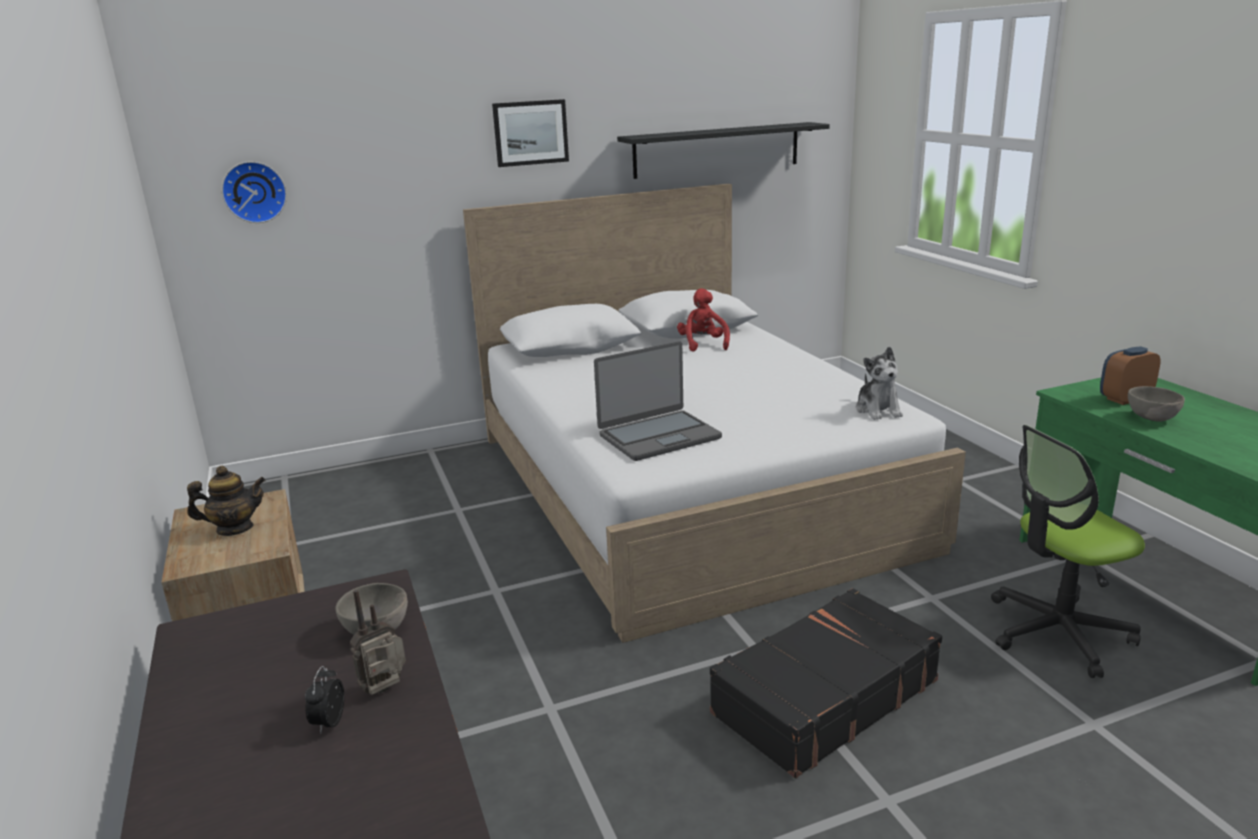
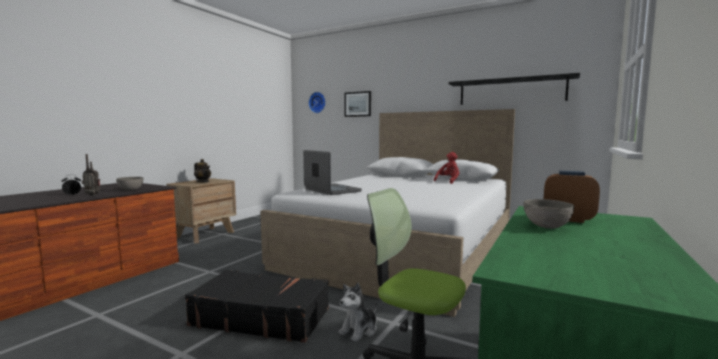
camera: 50 degrees right, 15 degrees down
picture [492,99,569,167] -> picture moved to [344,91,371,117]
laptop [594,341,722,461] -> laptop turned 150 degrees counterclockwise [303,150,362,195]
plush toy [856,347,903,420] -> plush toy moved to [338,283,377,342]

